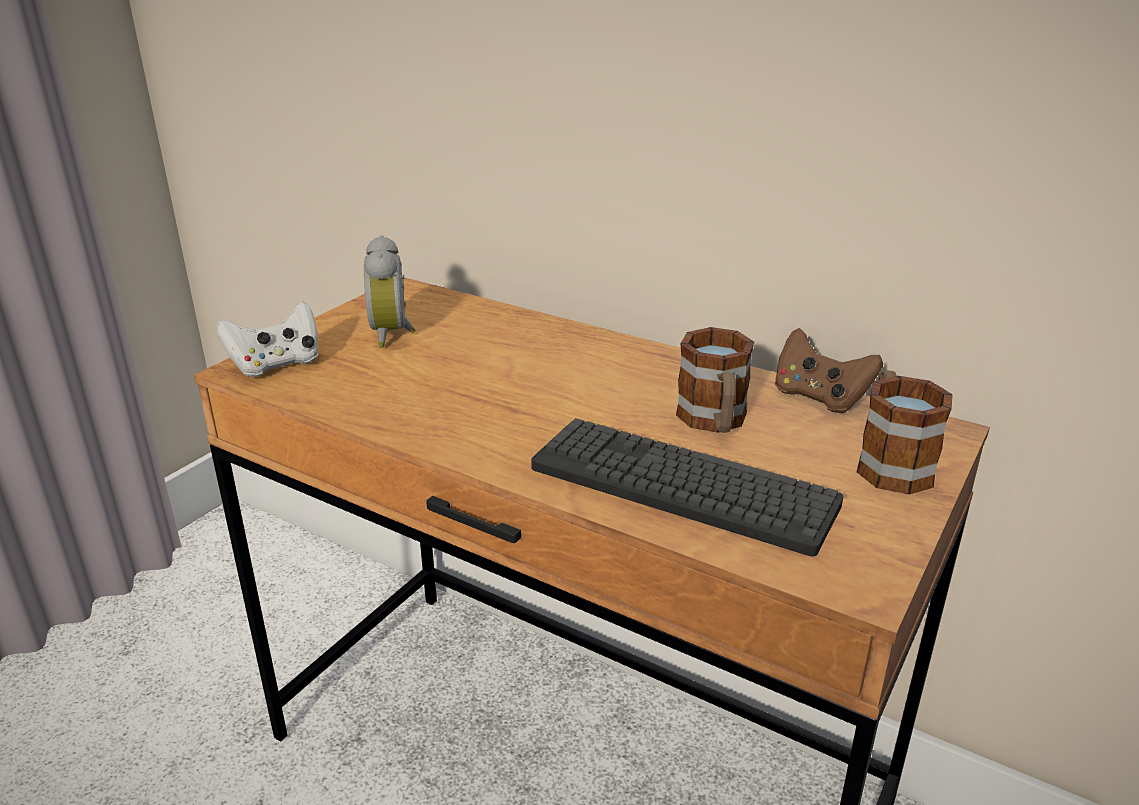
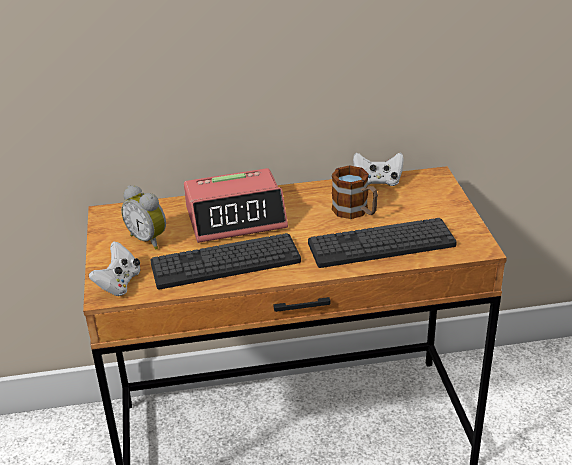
camera: 40 degrees left, 5 degrees up
brown game controller [775,328,883,413] -> white game controller [353,152,404,186]
mug [857,370,953,495] -> none
none -> keyboard [150,233,301,289]
none -> alarm clock [184,168,288,243]

